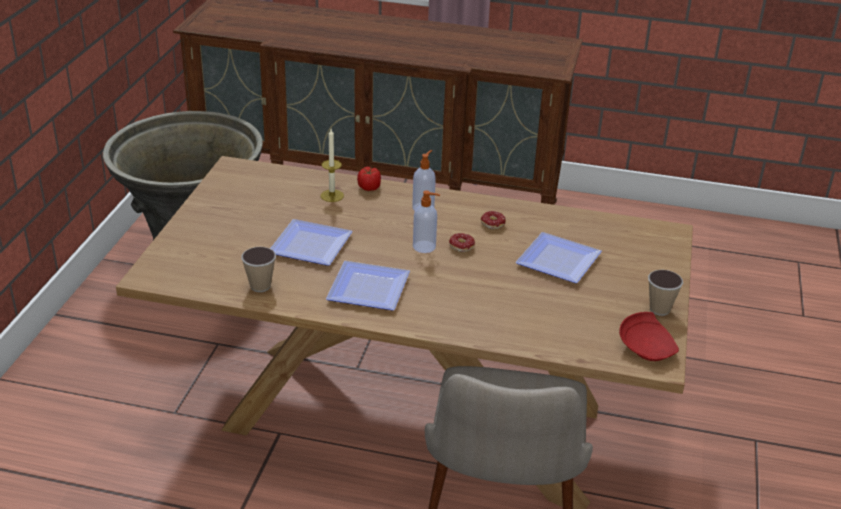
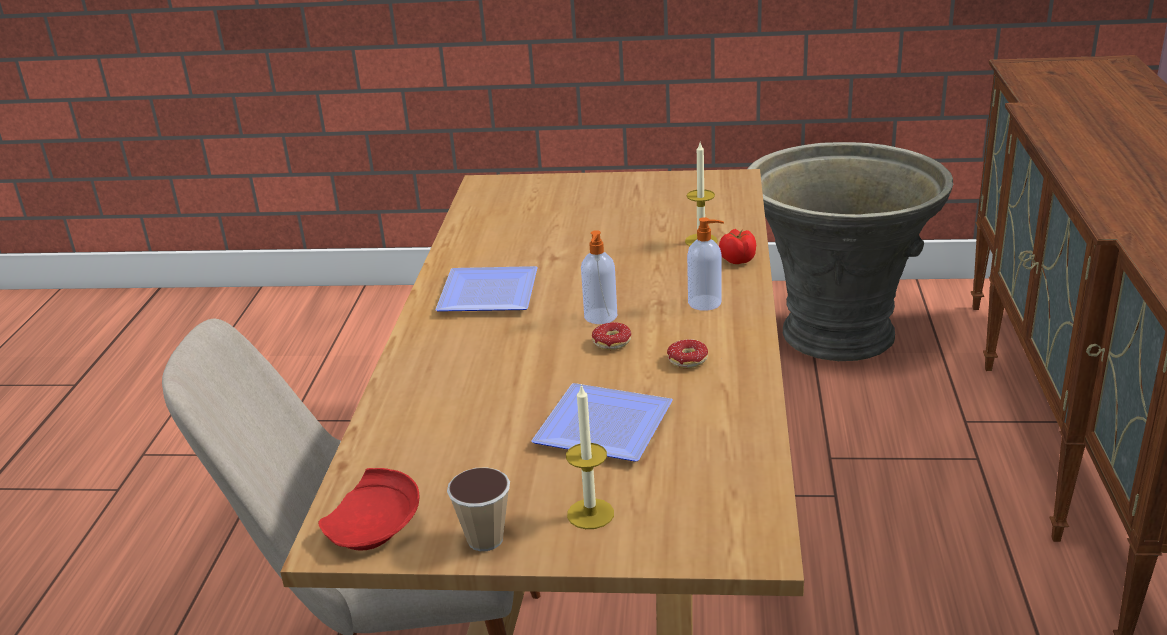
camera: 85 degrees right, 5 degrees down
cup [241,247,276,292] -> none
plate [270,219,353,266] -> none
none -> candle [566,384,614,529]

